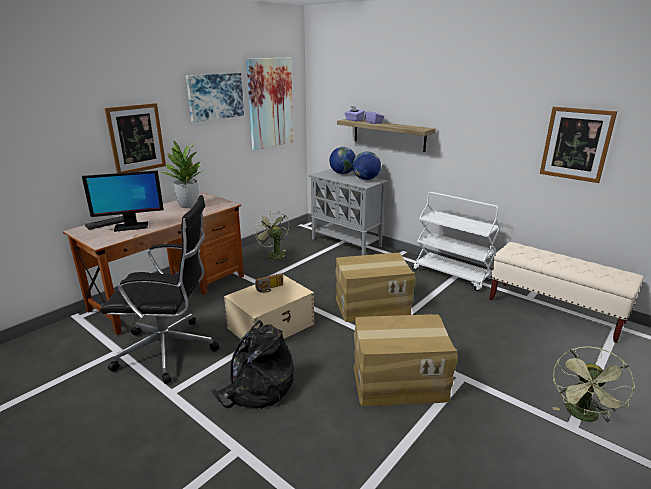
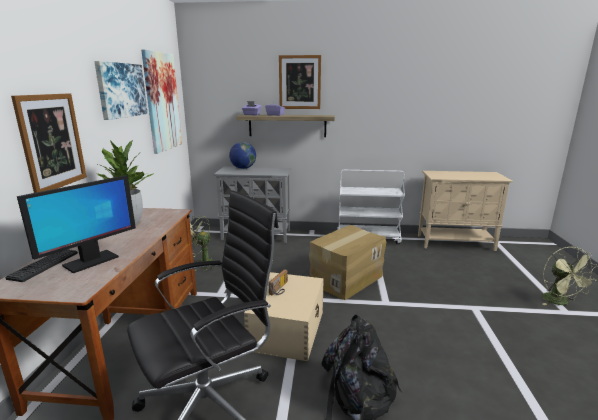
camera: 35 degrees left, 5 degrees down
globe [353,152,381,180] -> none
cardboard box [354,314,458,406] -> none
beige bench [489,242,643,343] -> beige cabinet [418,171,513,251]
picture [540,107,617,183] -> picture moved to [279,55,321,109]

